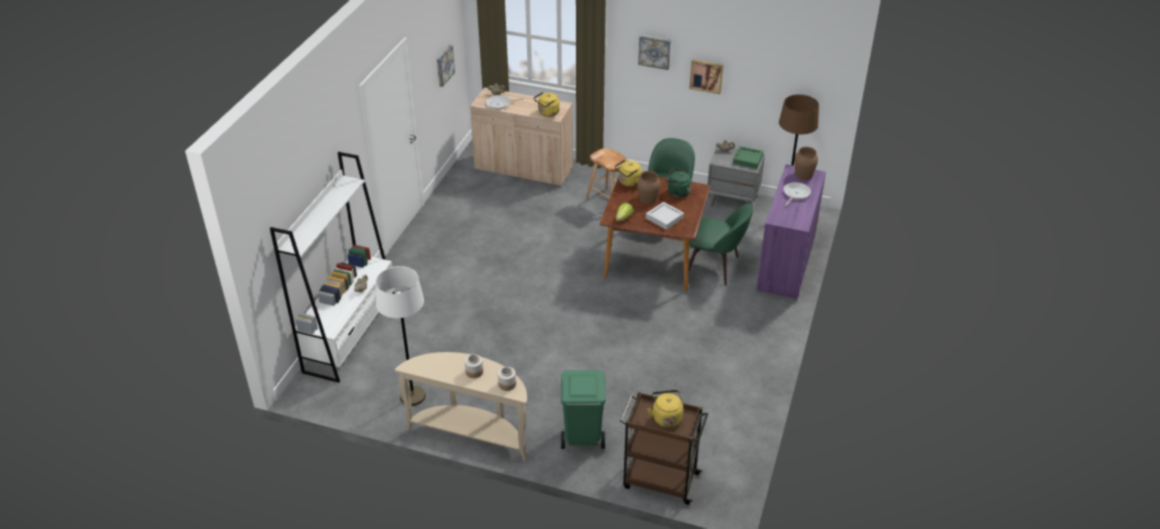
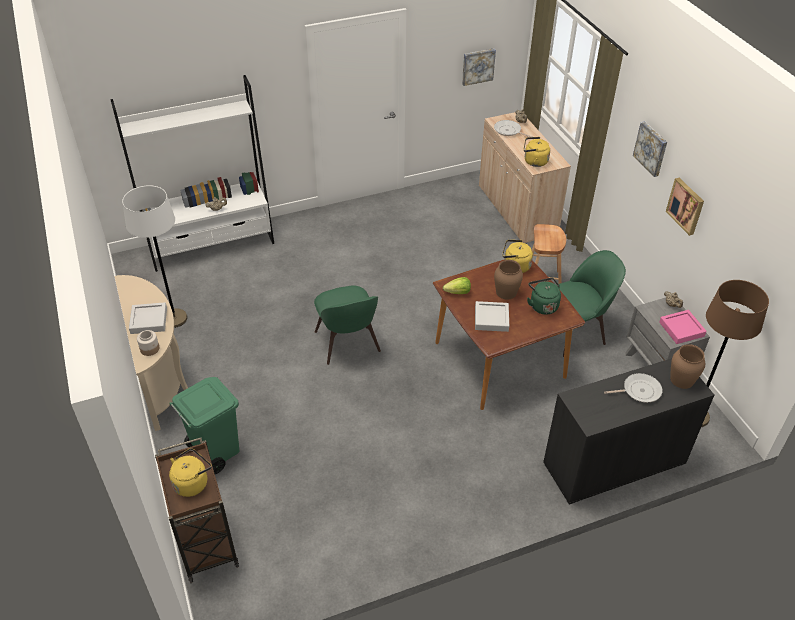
camera: 50 degrees right, 5 degrees up
jar [465,354,483,378] -> grey tray [129,302,167,334]
green chair [688,204,753,285] -> green chair moved to [314,285,381,365]
green tray [733,146,764,169] -> pink tray [659,310,707,344]
purple cabinet [757,164,826,300] -> black cabinet [543,358,714,505]

